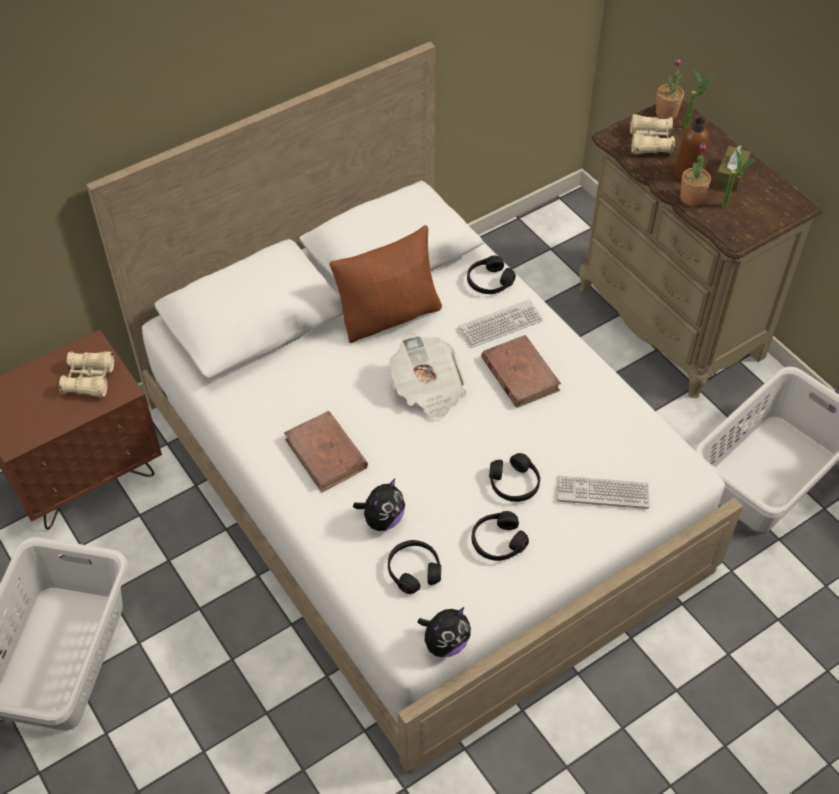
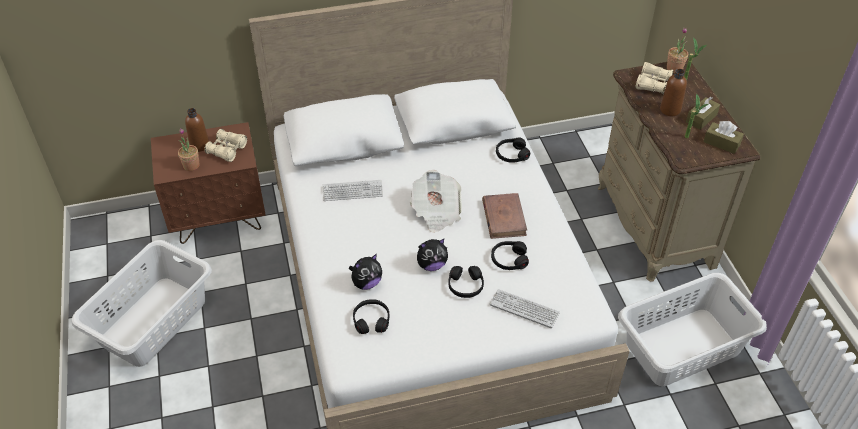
camera: 20 degrees right, 5 degrees down
brown book [284,411,368,493] -> none
brown pillow [329,225,442,343] -> none
plush toy [417,607,471,658] -> plush toy moved to [417,239,448,271]
keyboard [458,299,543,348] -> keyboard moved to [322,180,383,201]
black headphones [471,511,529,561] -> black headphones moved to [491,241,529,270]
potted plant [680,143,711,206] -> potted plant moved to [178,128,200,171]
none -> brown bottle [185,108,209,152]
none -> brown tissue box [703,121,744,154]

